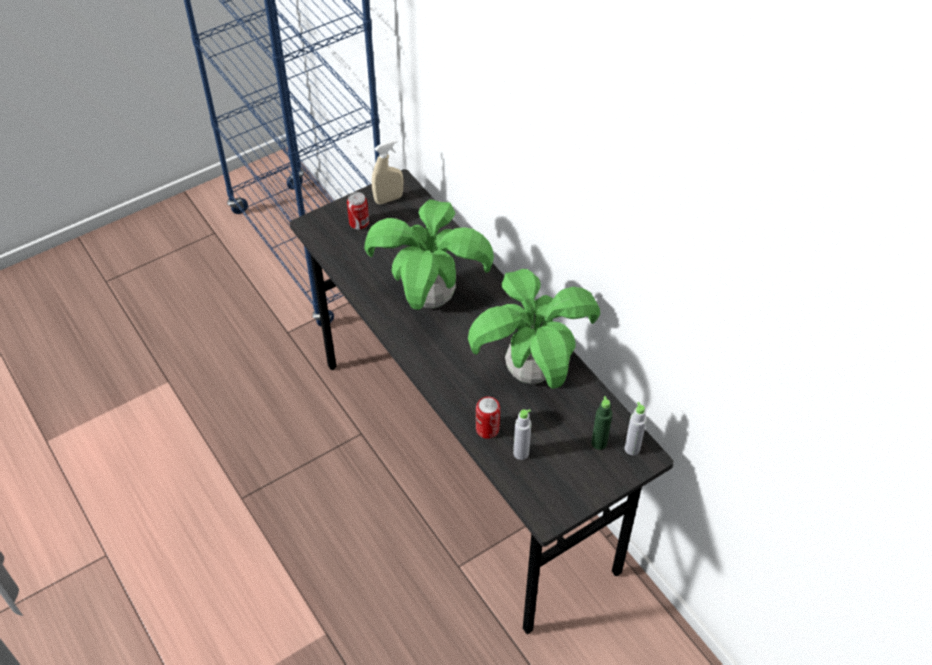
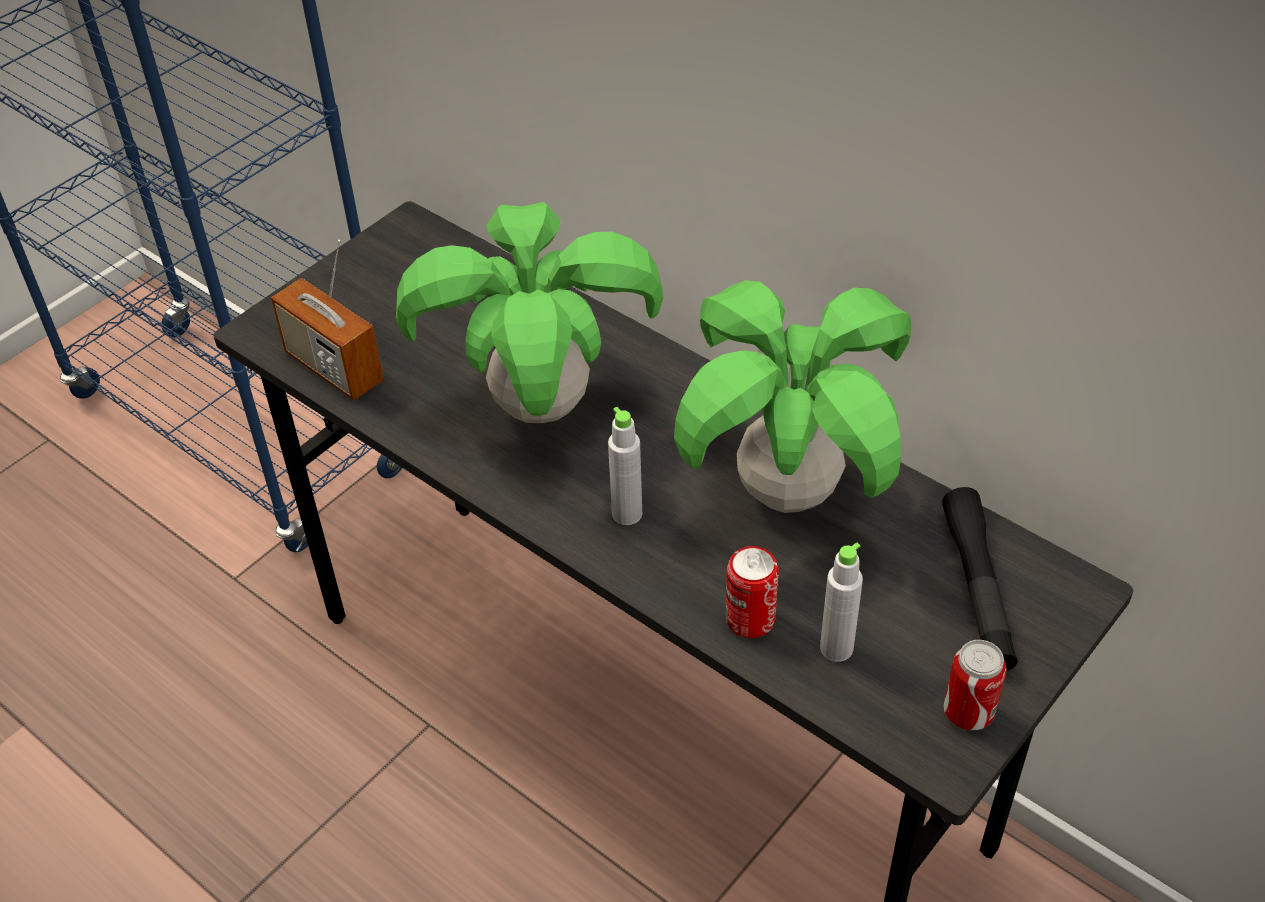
camera: 15 degrees left, 5 degrees down
can [347,192,369,229] -> can moved to [944,640,1007,730]
beige spray bottle [372,140,404,205] -> none
green bottle [592,396,612,450] -> black flashlight [942,487,1018,671]
grey bottle [624,402,647,455] -> grey bottle moved to [608,407,642,525]
none -> radio [271,240,384,400]

